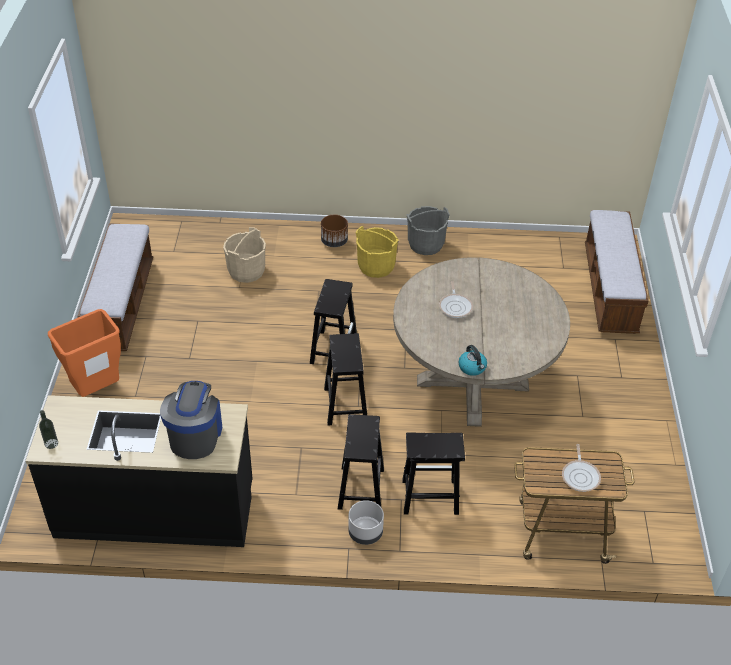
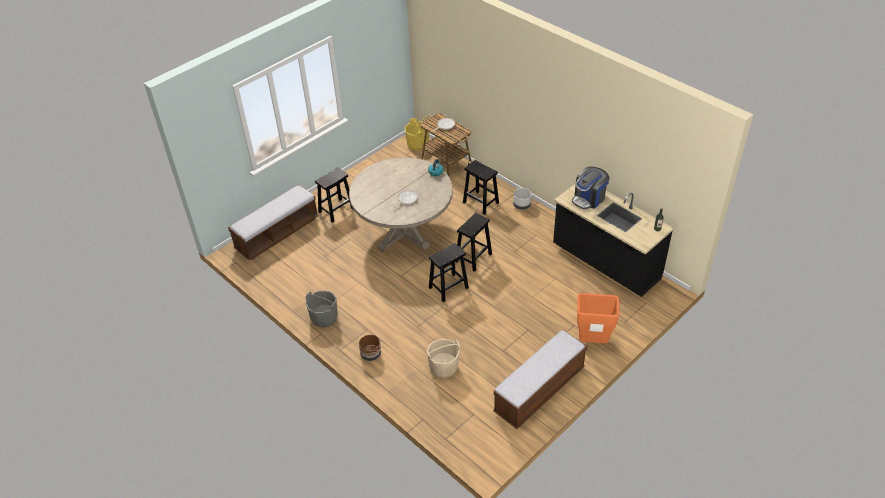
camera: 135 degrees left, 0 degrees up
black stool [338,414,384,510] -> black stool moved to [315,167,353,223]
yellow bucket [356,226,399,278] -> yellow bucket moved to [405,118,429,151]

